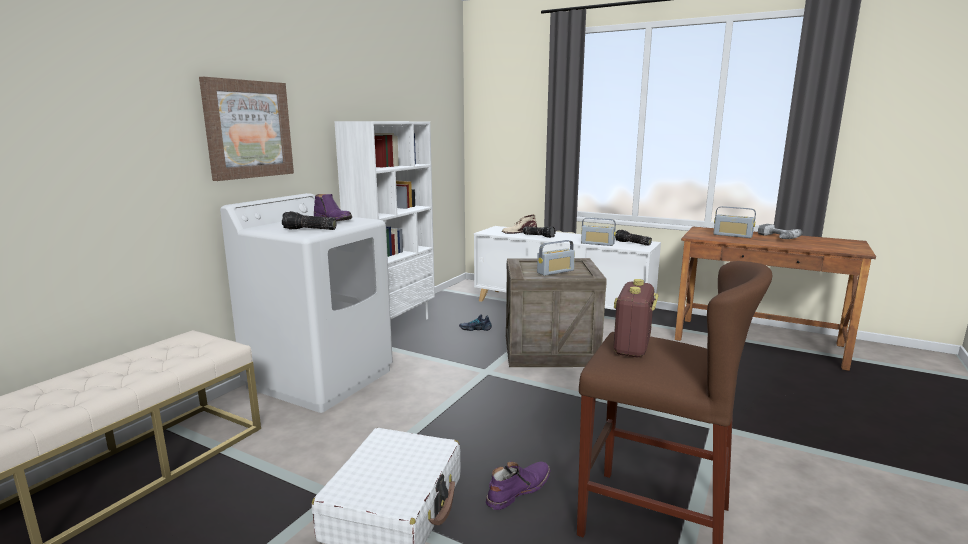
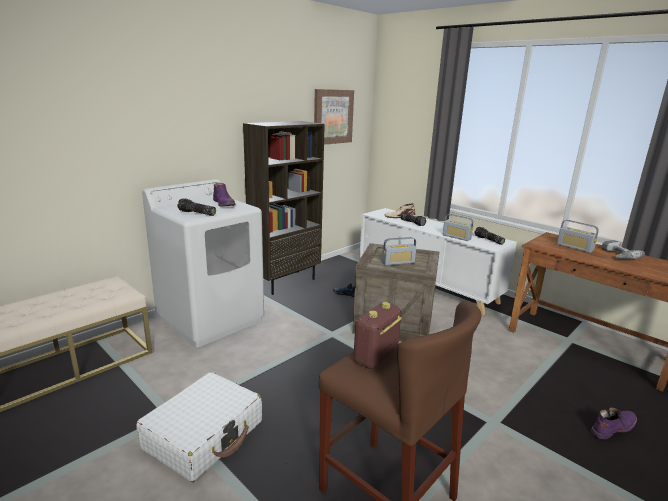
camera: 15 degrees right, 5 degrees up
picture [199,77,294,181] -> picture moved to [314,89,354,145]
white bookcase [334,121,435,319] -> brown bookcase [243,121,325,295]
purple boot [486,461,551,510] -> purple boot moved to [591,407,637,440]

